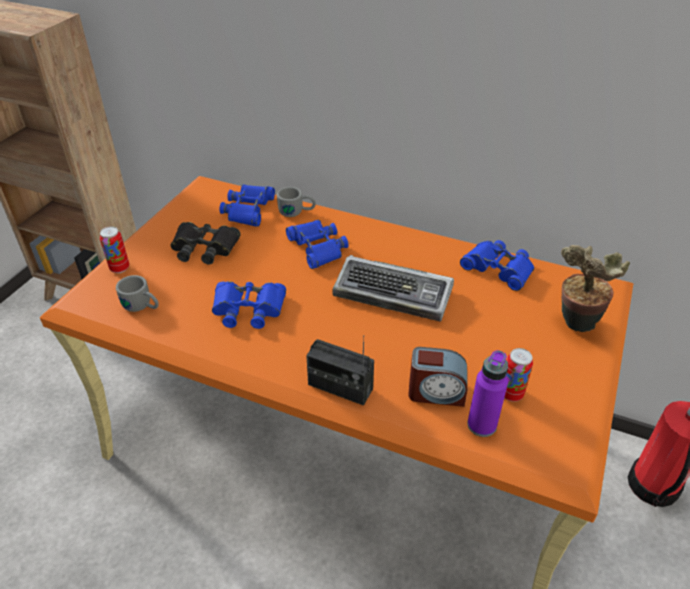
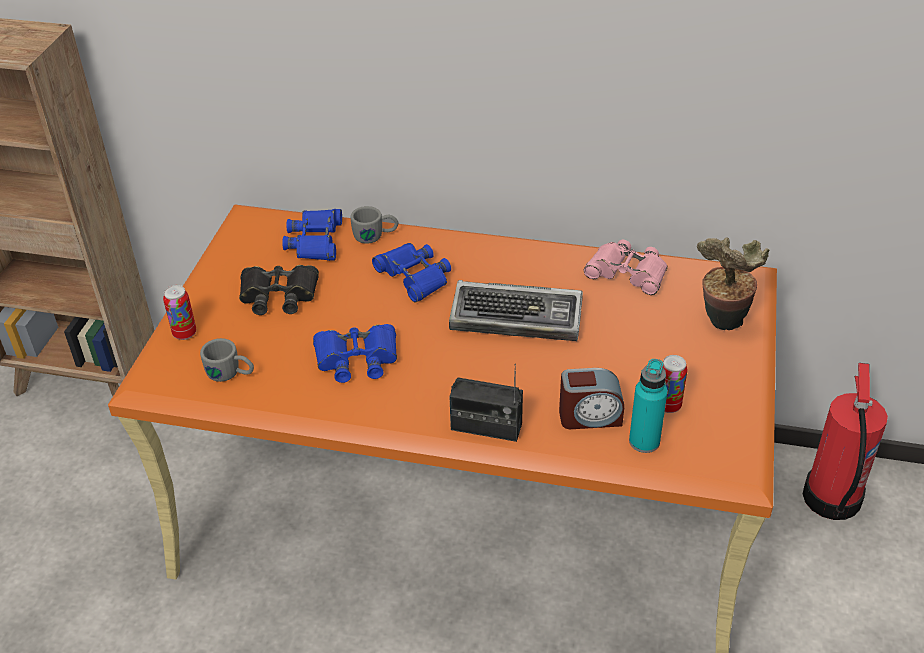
camera: 10 degrees left, 0 degrees up
blue binoculars [460,240,534,291] -> pink binoculars [584,240,667,295]
purple bottle [467,350,508,437] -> turquoise bottle [629,359,668,453]

